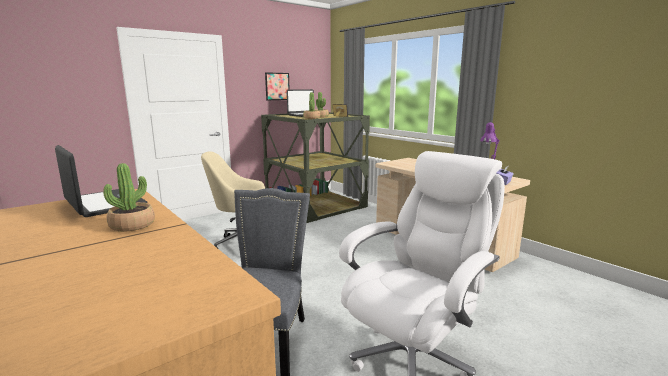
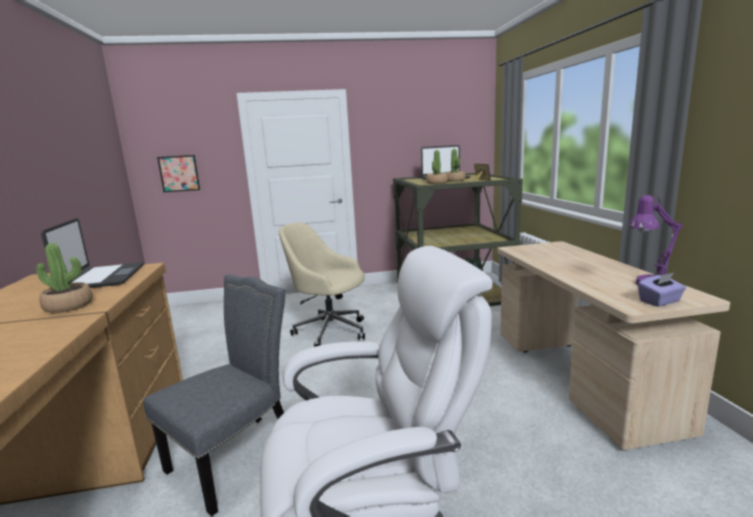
camera: 30 degrees right, 0 degrees up
picture [265,72,290,100] -> picture moved to [157,155,200,192]

